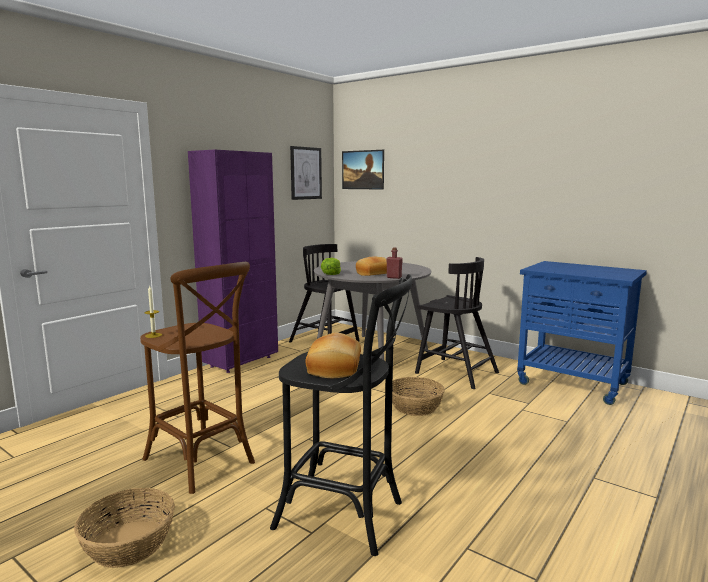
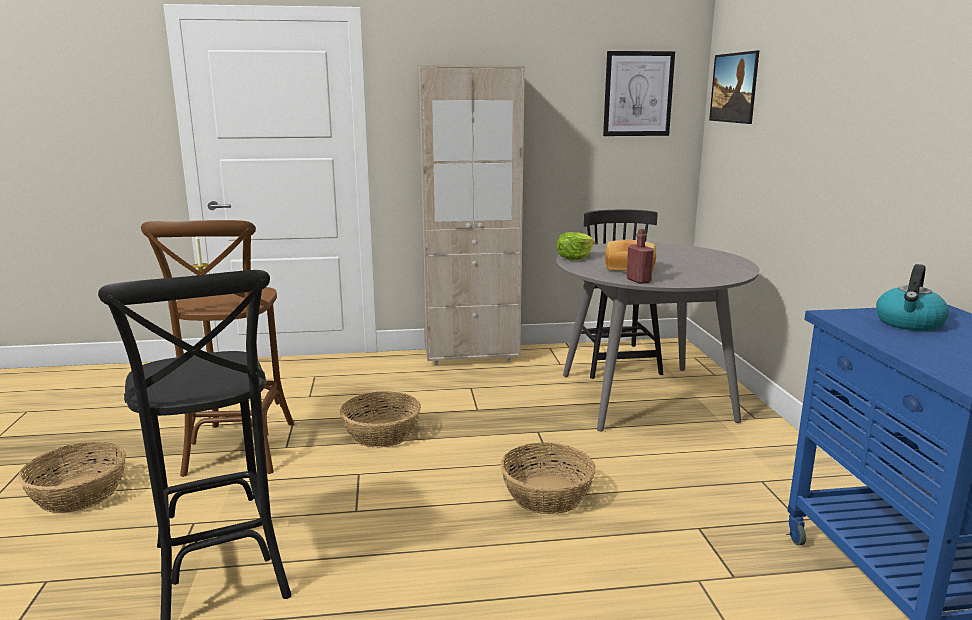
camera: 45 degrees right, 5 degrees up
purple cabinet [188,150,278,373] -> beige cabinet [417,65,525,365]
bread [306,332,361,378] -> none
black chair [415,257,499,389] -> none
none -> basket [340,391,421,448]
none -> kettle [876,264,949,331]

